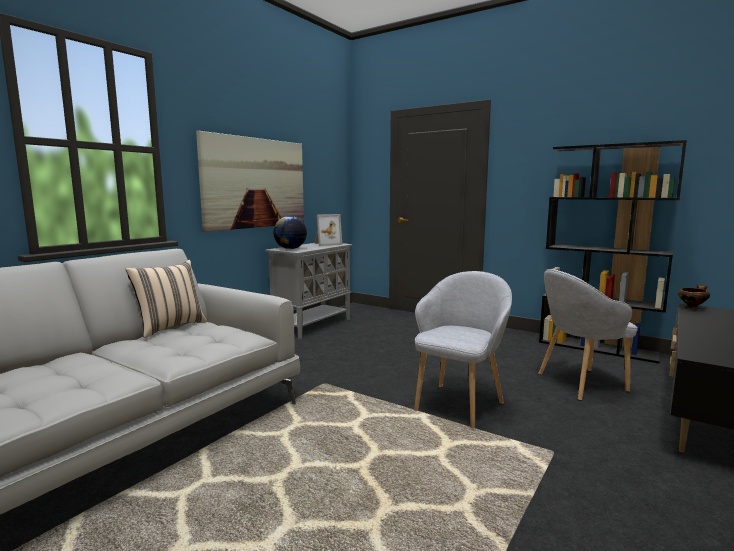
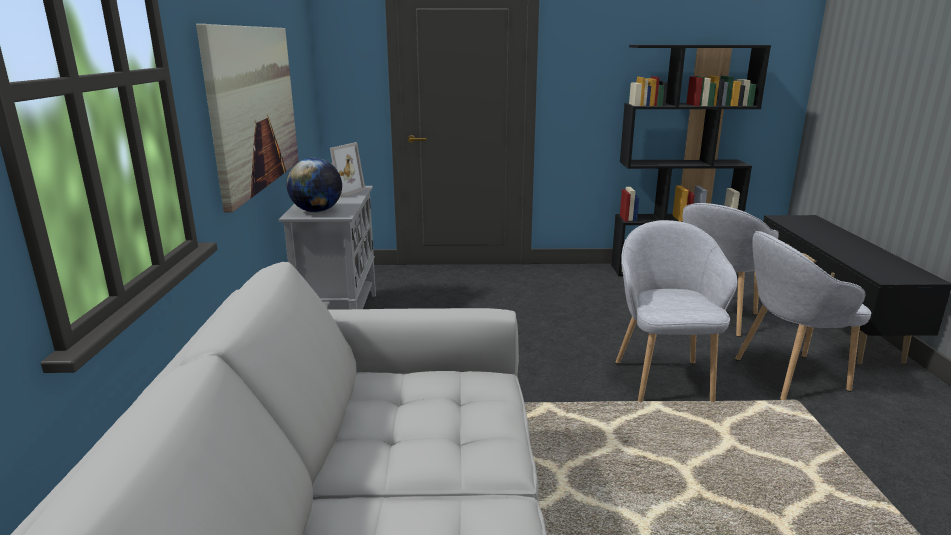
camera: 35 degrees left, 10 degrees up
beige pillow [125,260,207,338] -> none
bowl [678,284,710,309] -> none
none -> grey armchair [735,231,871,400]

